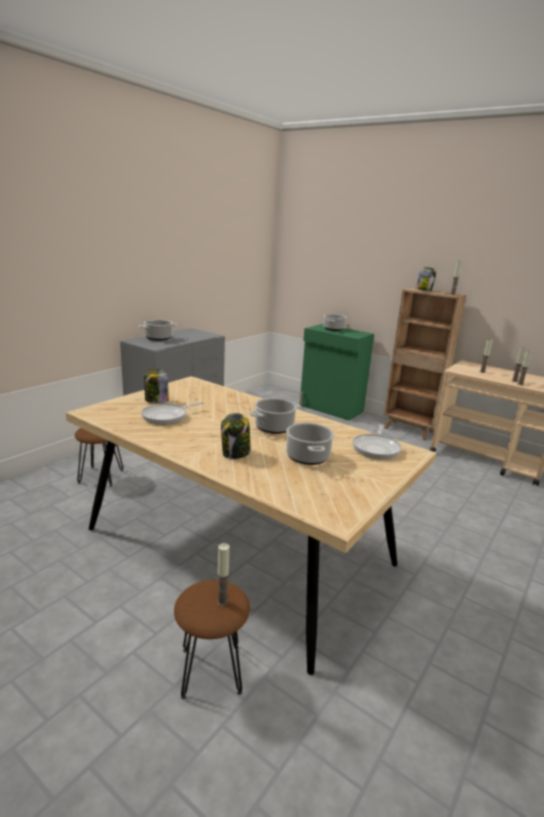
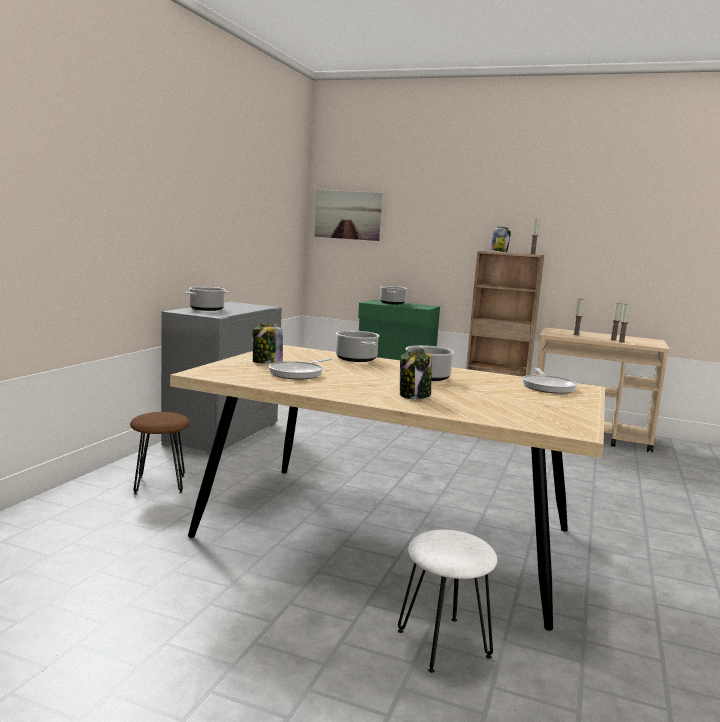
camera: 15 degrees left, 10 degrees down
brown stool [174,580,250,700] -> white stool [398,529,497,673]
candle [217,543,230,606] -> none
cooking pot [286,423,334,465] -> cooking pot moved to [336,330,380,362]
none -> picture [314,190,382,241]

